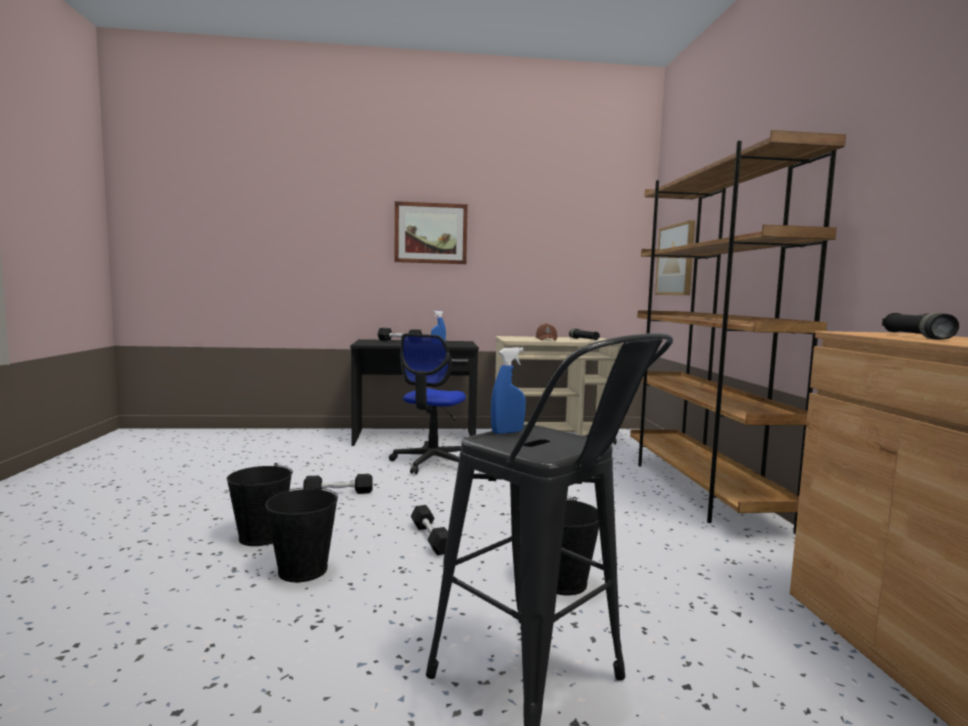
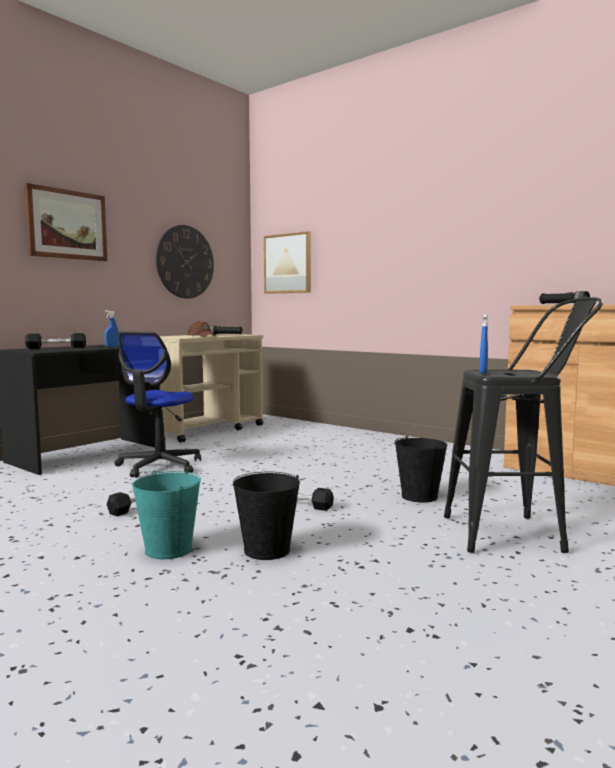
camera: 45 degrees left, 0 degrees up
black bucket [227,463,293,546] -> turquoise bucket [132,471,201,559]
office chair [389,333,466,474] -> office chair turned 45 degrees clockwise [114,331,201,478]
brown bookcase [630,130,846,534] -> none
none -> wall clock [156,225,214,299]

